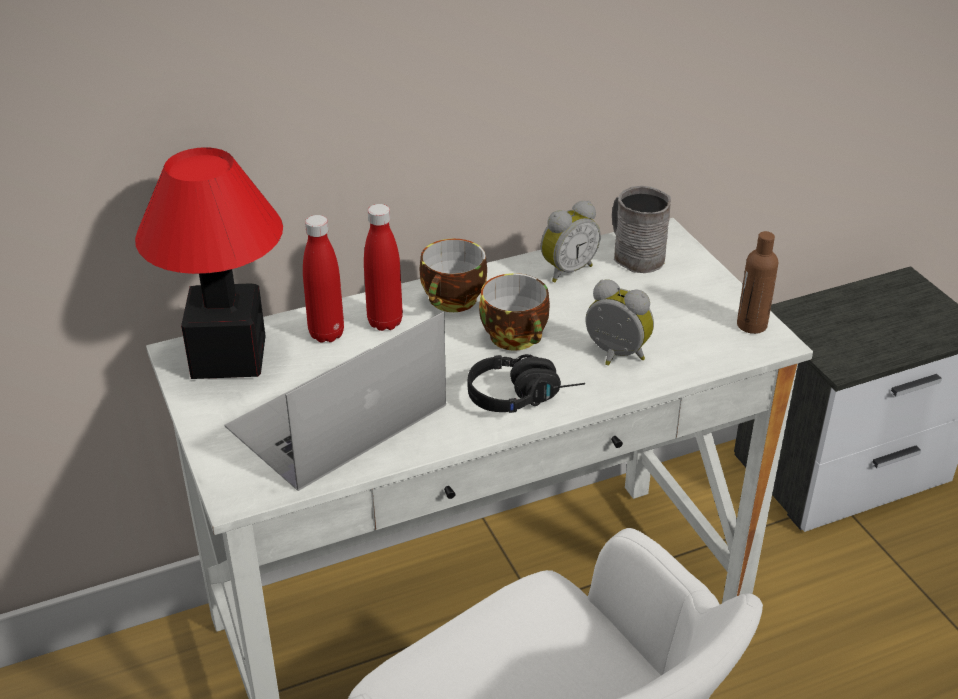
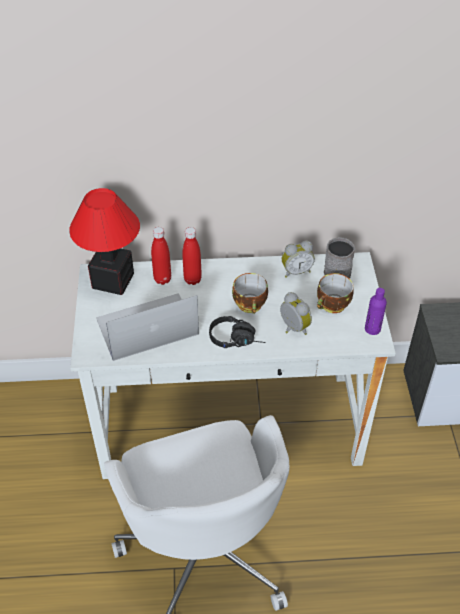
camera: 20 degrees right, 10 degrees up
cup [419,239,487,312] -> cup moved to [317,273,354,313]
brown bottle [737,231,778,334] -> purple bottle [365,288,387,335]

